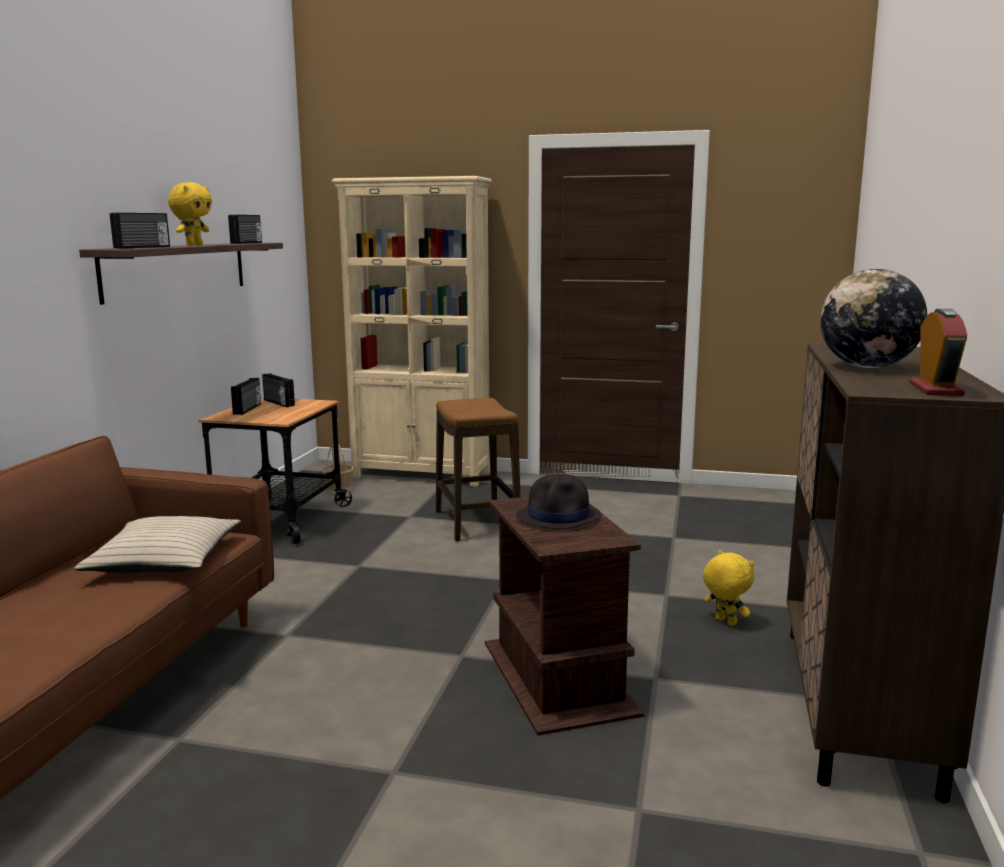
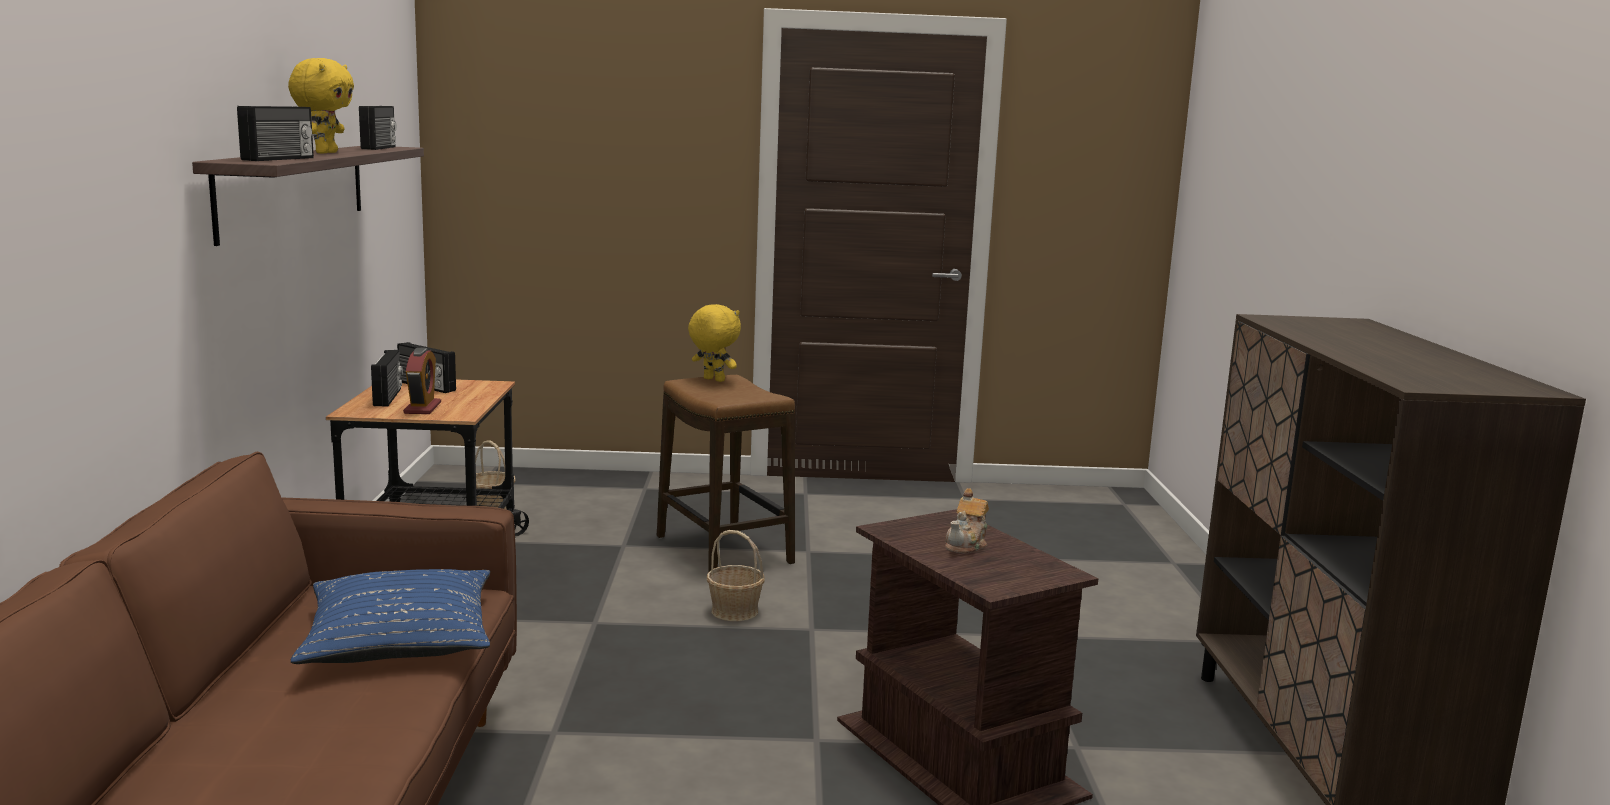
camera: 15 degrees left, 0 degrees up
beige pillow [74,516,241,573] -> blue pillow [291,569,490,664]
beige bookcase [332,176,492,487] -> none
black hat [516,474,601,529] -> teapot [945,488,989,554]
yellow plush toy [703,550,754,626] -> yellow plush toy moved to [688,304,741,382]
globe [820,269,927,368] -> none
alarm clock [909,309,967,396] -> alarm clock moved to [403,348,441,414]
none -> basket [707,530,765,621]

